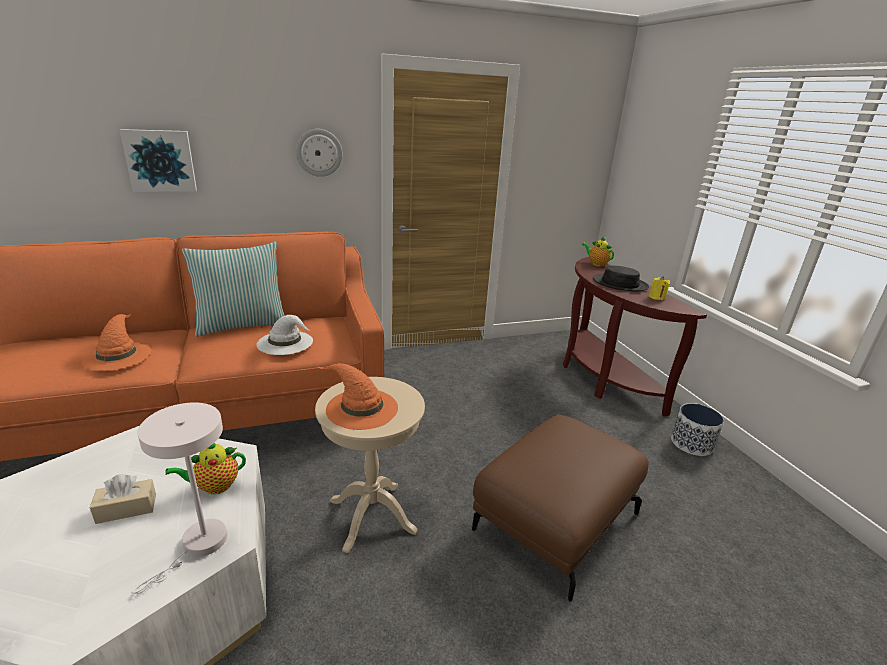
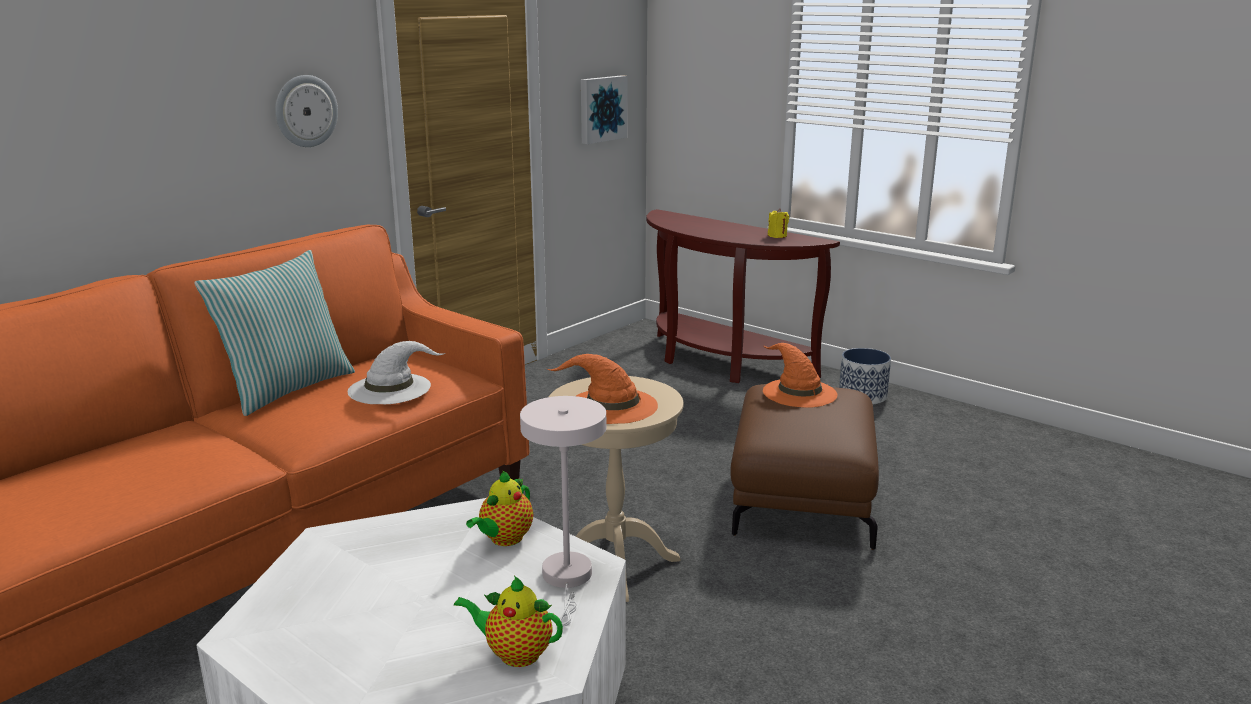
camera: 30 degrees left, 5 degrees down
orange hat [82,314,151,371] -> orange hat moved to [763,343,837,408]
beige tissue box [90,474,156,524] -> none
picture [120,129,197,192] -> picture moved to [581,75,627,144]
teapot [582,236,614,267] -> teapot moved to [454,576,563,667]
black hat [593,266,649,292] -> none

